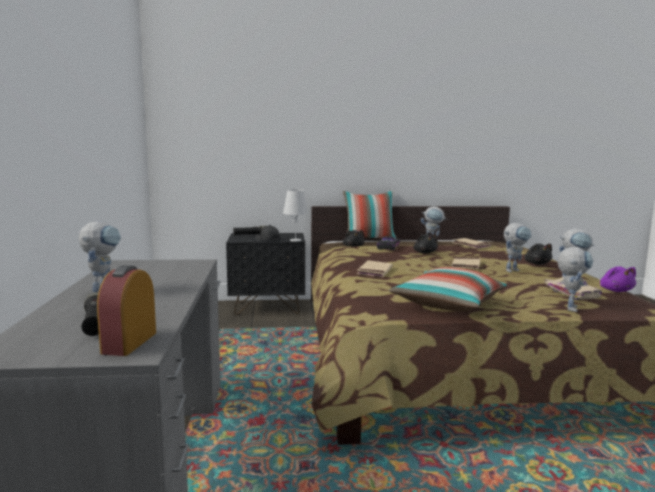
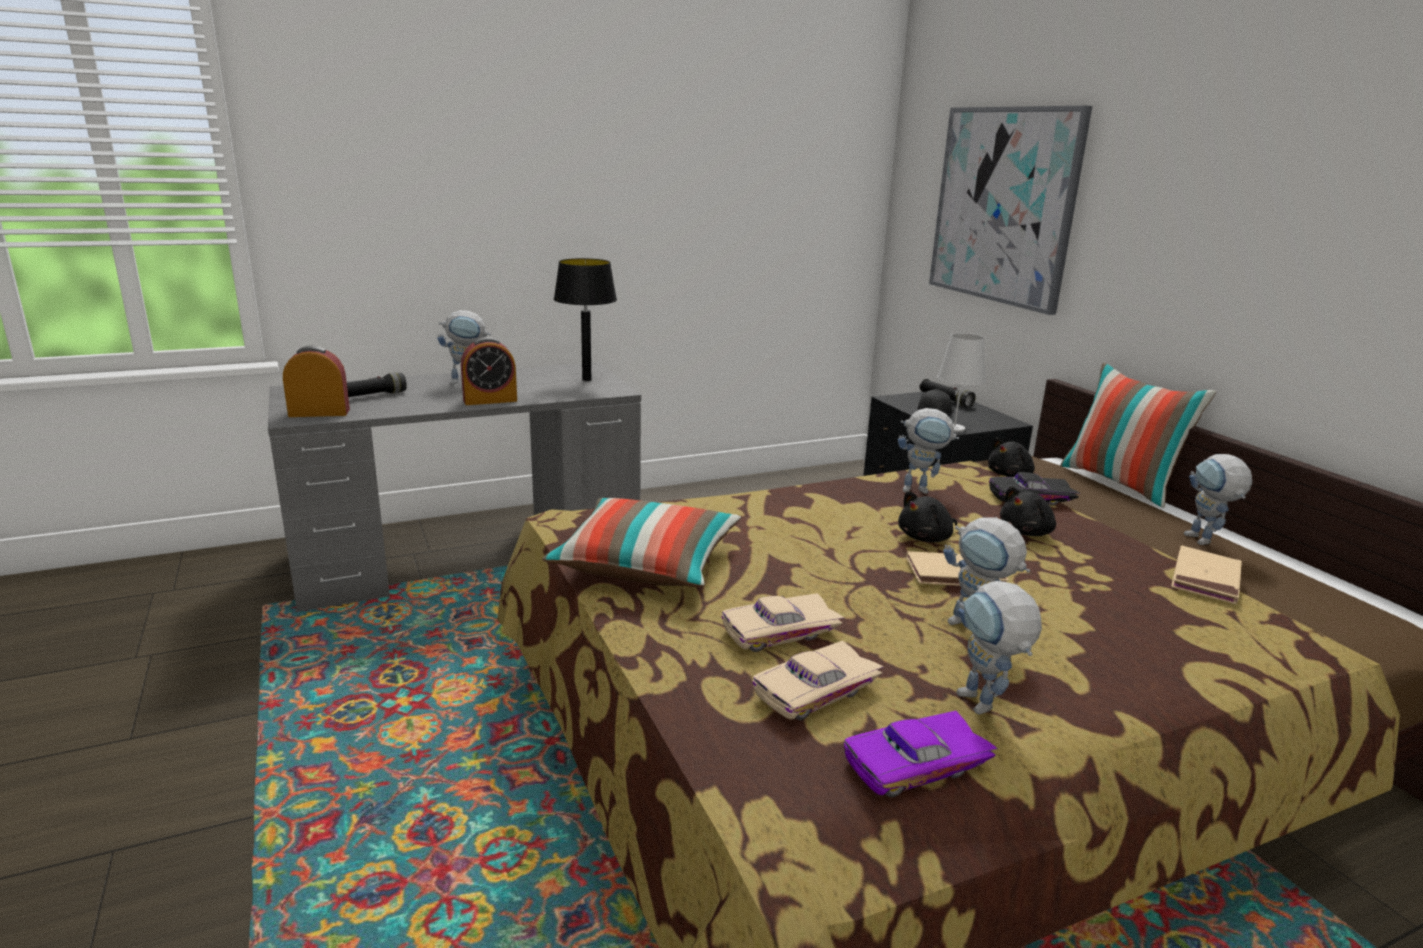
camera: 70 degrees right, 10 degrees up
beige book [357,260,393,277] -> none
black plush toy [524,243,552,265] -> black plush toy moved to [898,491,957,542]
toy robot [557,247,593,312] -> toy robot moved to [898,408,959,494]
purple plush toy [600,266,636,292] -> purple toy car [844,710,998,797]
none -> alarm clock [461,337,517,405]
none -> black table lamp [554,258,617,381]
none -> beige toy car [722,593,844,652]
none -> picture [929,106,1092,315]

